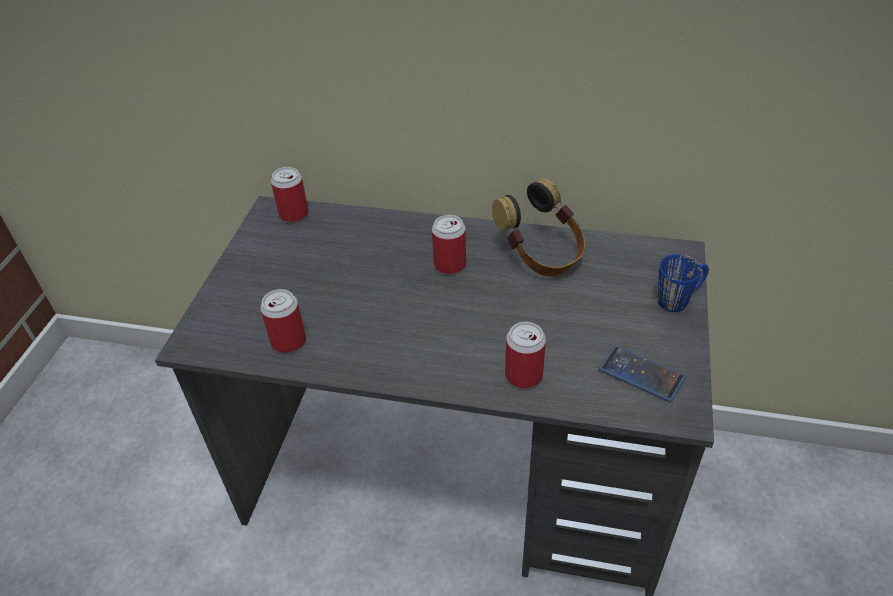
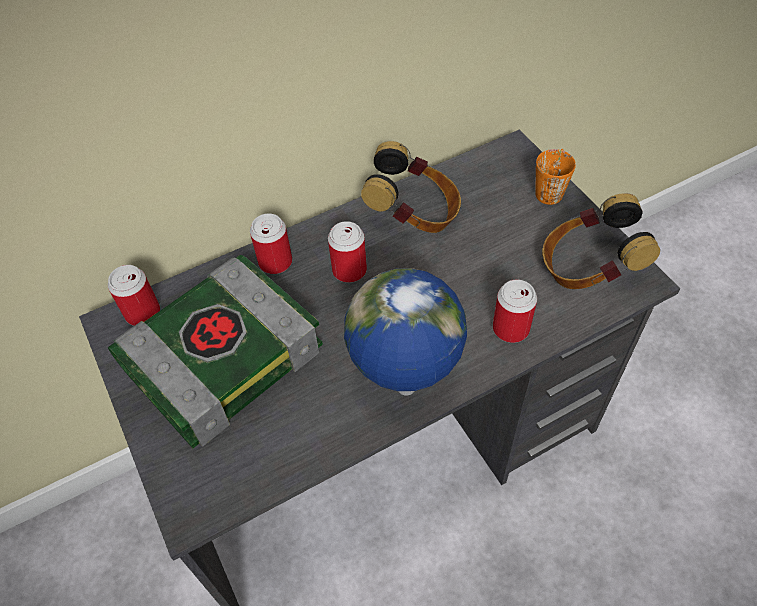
camera: 40 degrees left, 10 degrees up
can [260,289,306,353] -> can moved to [250,213,292,274]
phone [599,346,686,402] -> headphones [542,193,660,289]
blue mug [658,254,709,312] -> orange mug [535,149,576,205]
none -> book [108,255,323,448]
none -> globe [344,268,467,396]

